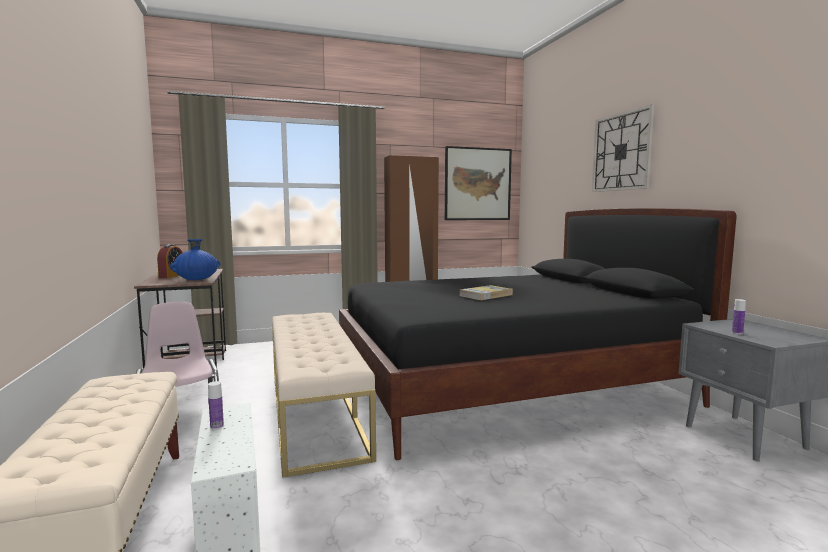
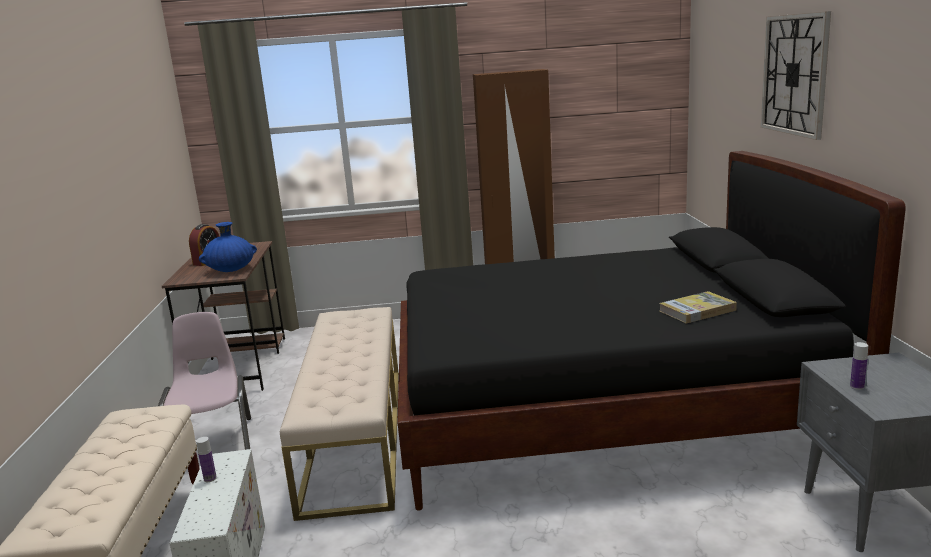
camera: 15 degrees right, 10 degrees up
picture [445,146,512,220] -> none
book [460,285,513,300] -> book moved to [659,291,737,324]

